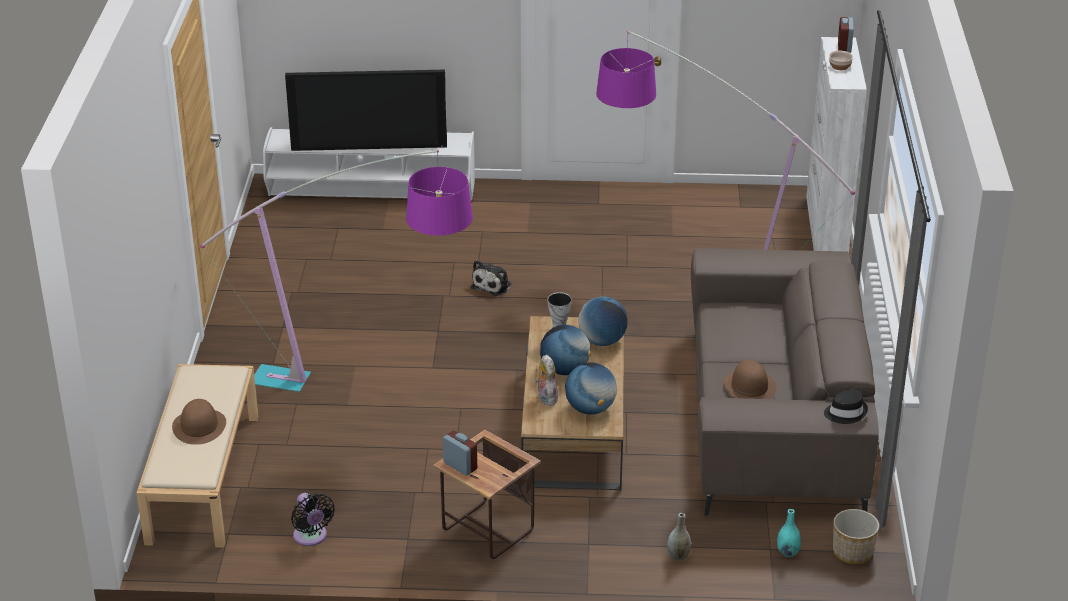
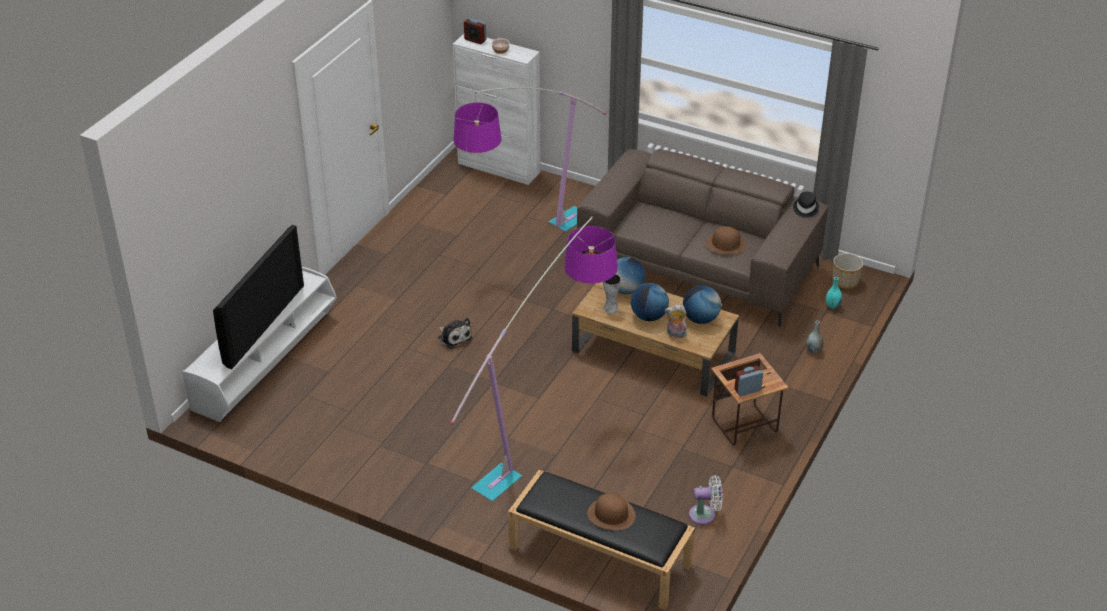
camera: 65 degrees left, 5 degrees up
beige bench [136,364,258,548] -> black bench [508,470,695,610]
black fan [291,493,335,546] -> white fan [689,475,723,525]

